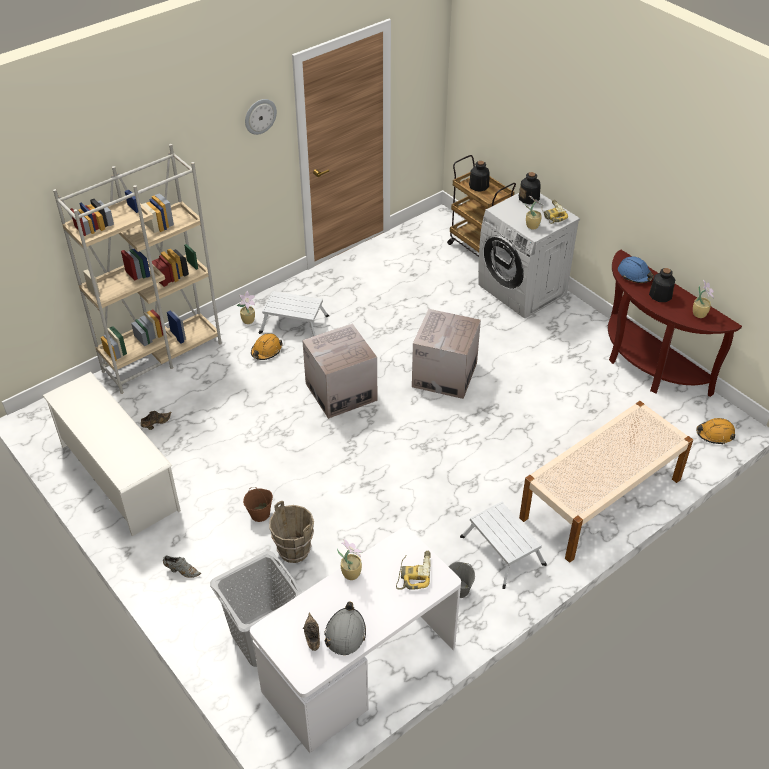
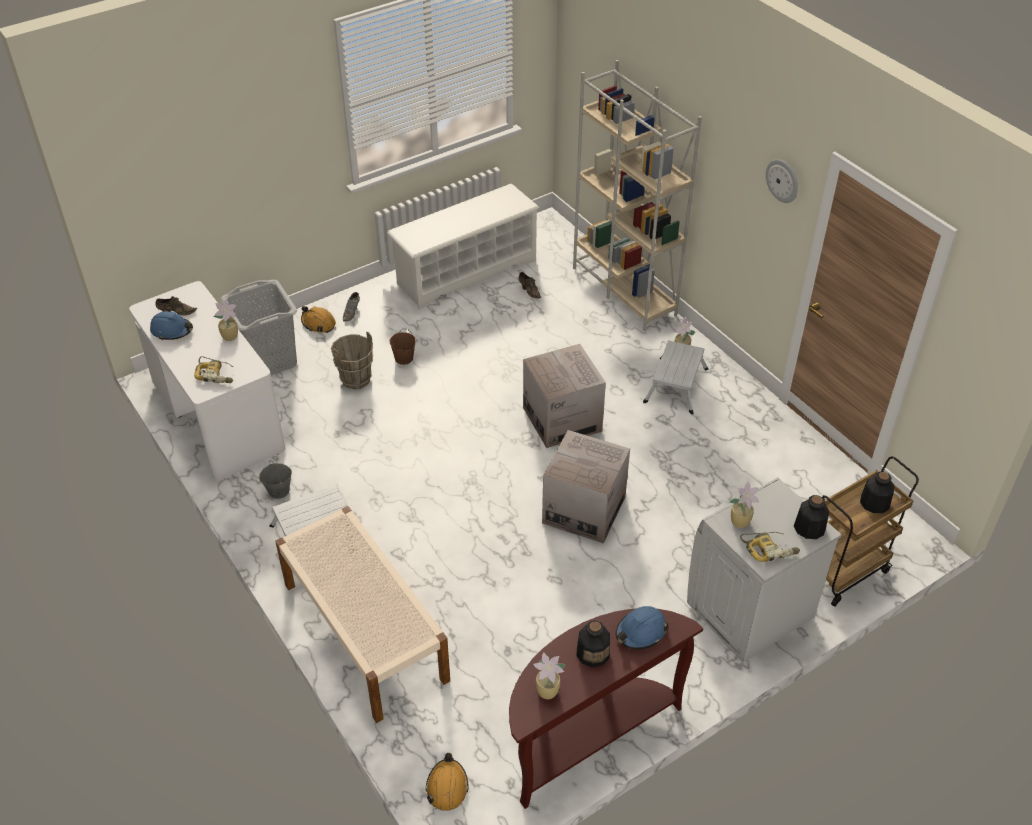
camera: 95 degrees right, 0 degrees up
orange hard hat [251,333,283,360] -> orange hard hat moved to [301,306,336,333]
grey hard hat [324,601,366,655] -> blue hard hat [150,311,193,340]

